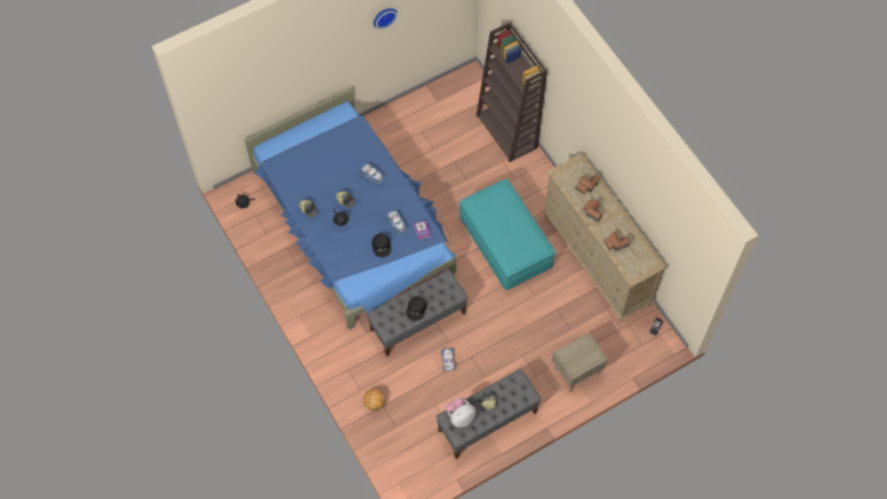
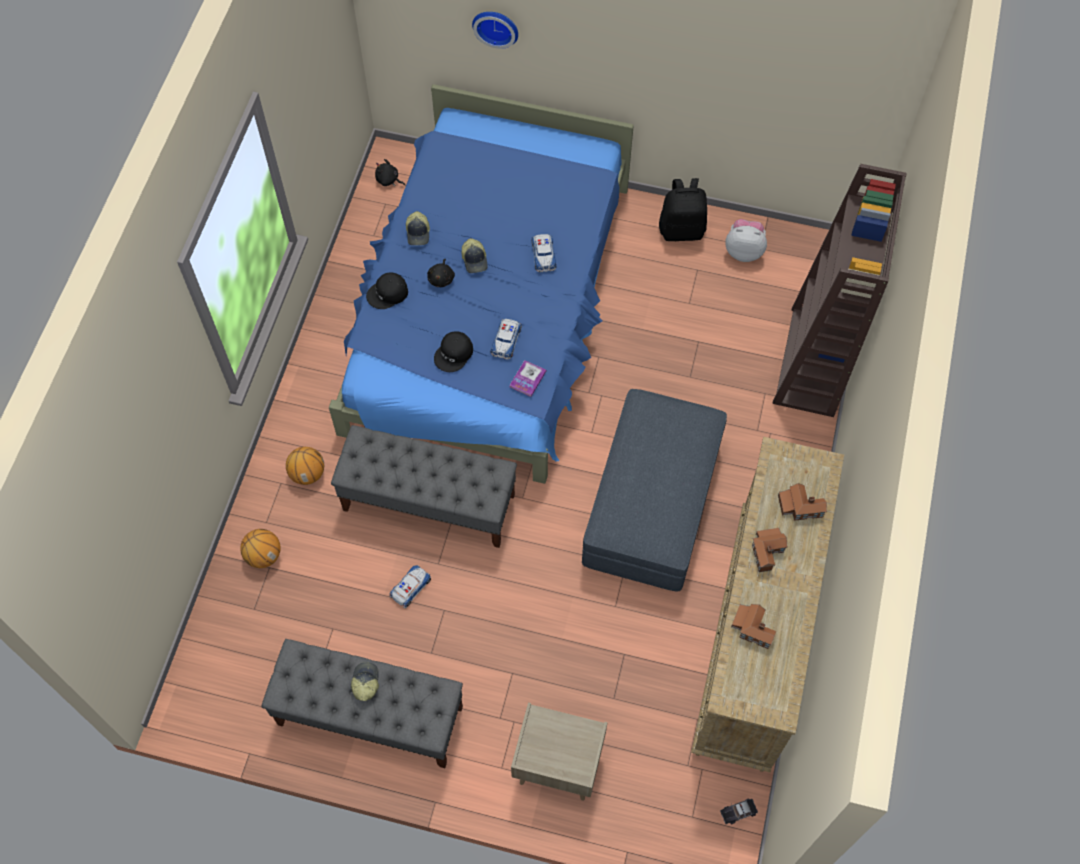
camera: 45 degrees right, 0 degrees up
wall clock [373,8,398,29] -> wall clock moved to [472,12,518,49]
black cap [406,297,427,321] -> black cap moved to [366,273,408,309]
plush toy [446,398,476,428] -> plush toy moved to [725,219,767,262]
turquoise ottoman [460,179,555,290] -> grey ottoman [582,389,727,592]
none -> basketball [286,447,324,485]
none -> black backpack [659,178,707,241]

